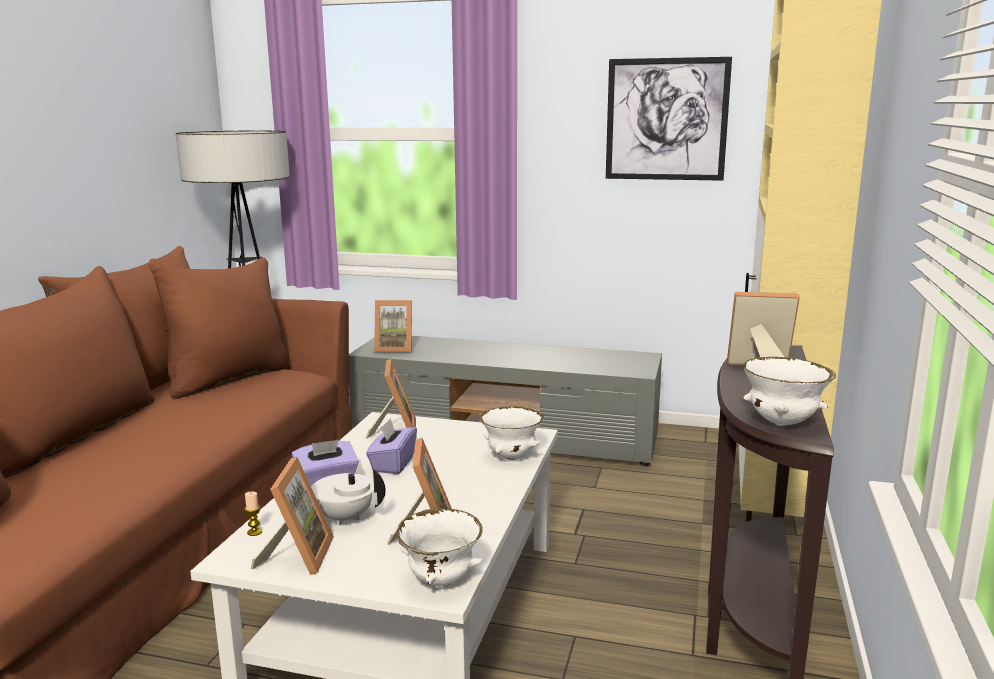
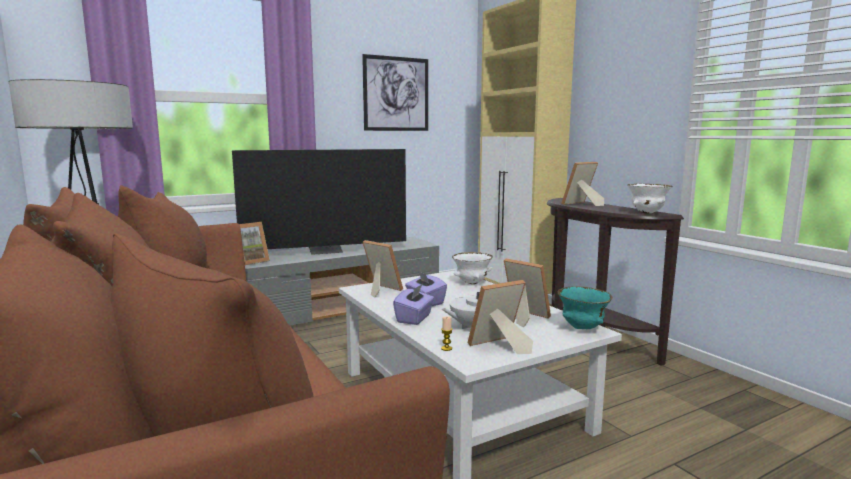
camera: 45 degrees left, 5 degrees down
picture frame [251,457,334,575] -> picture frame turned 75 degrees counterclockwise [468,280,533,354]
white bowl [397,508,483,586] -> turquoise bowl [557,286,612,329]
none -> television [232,149,406,255]

